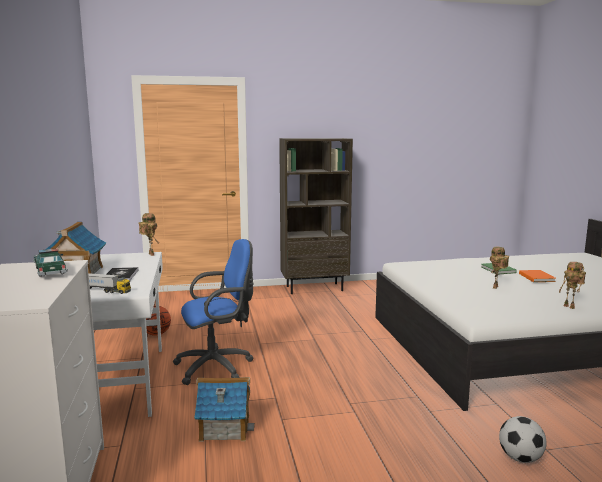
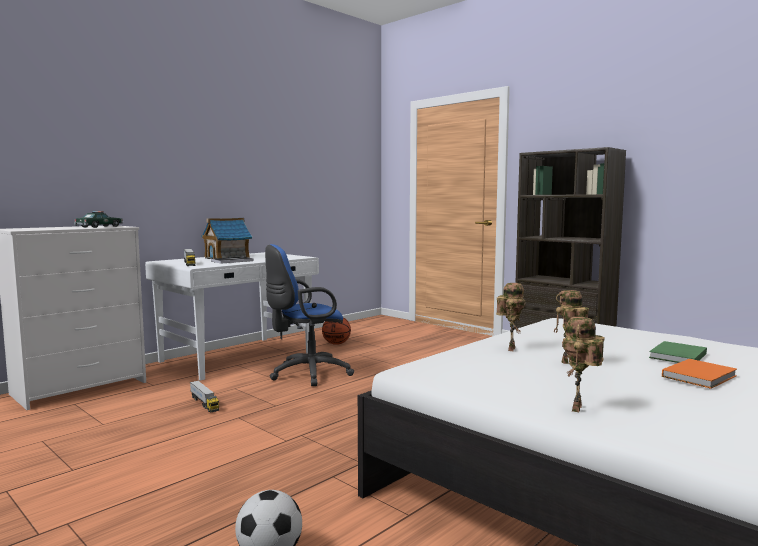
camera: 55 degrees right, 5 degrees down
toy robot [139,213,159,256] -> toy robot moved to [496,283,526,351]
blue office chair [173,239,254,385] -> blue office chair turned 120 degrees clockwise [265,244,354,386]
toy house [194,377,255,442] -> toy truck [190,380,219,412]

